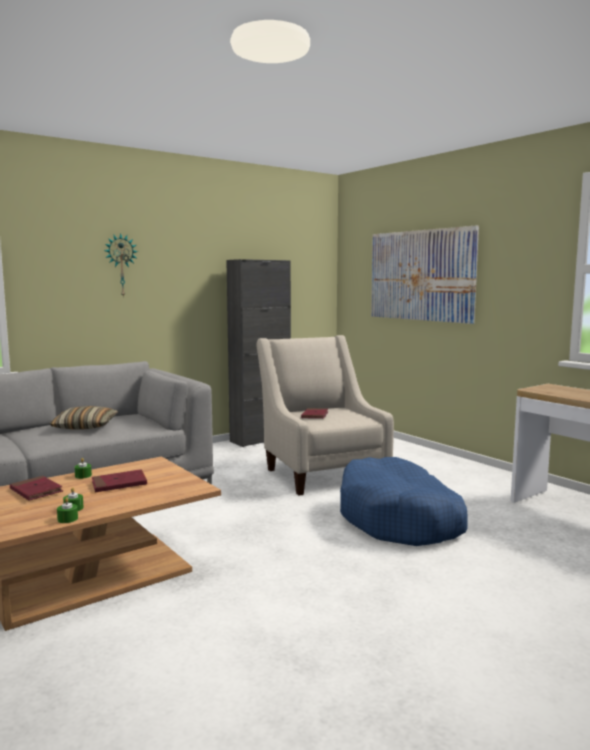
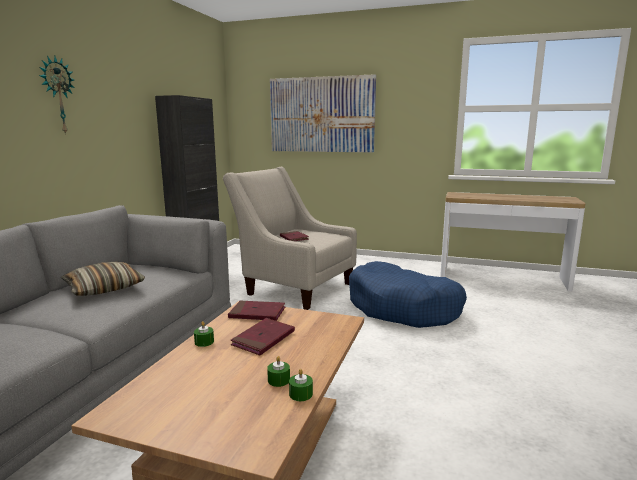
camera: 35 degrees left, 5 degrees up
red book [10,476,63,500] -> red book moved to [228,301,285,321]

